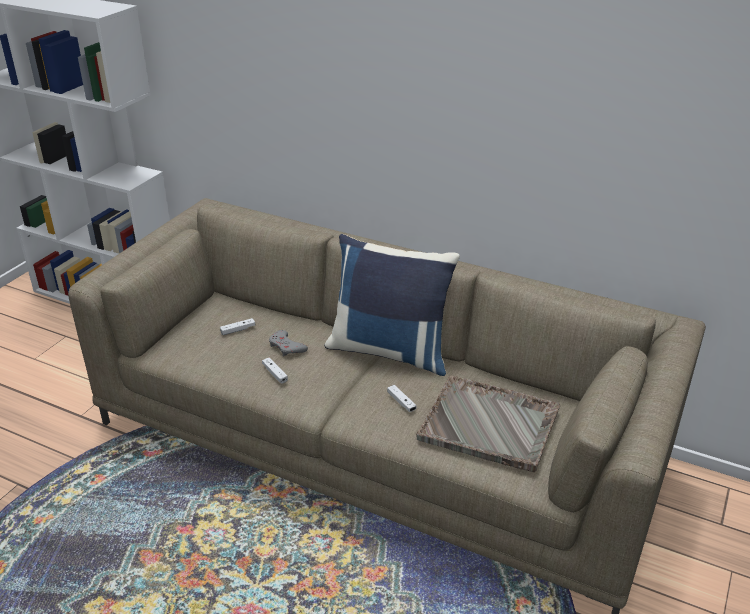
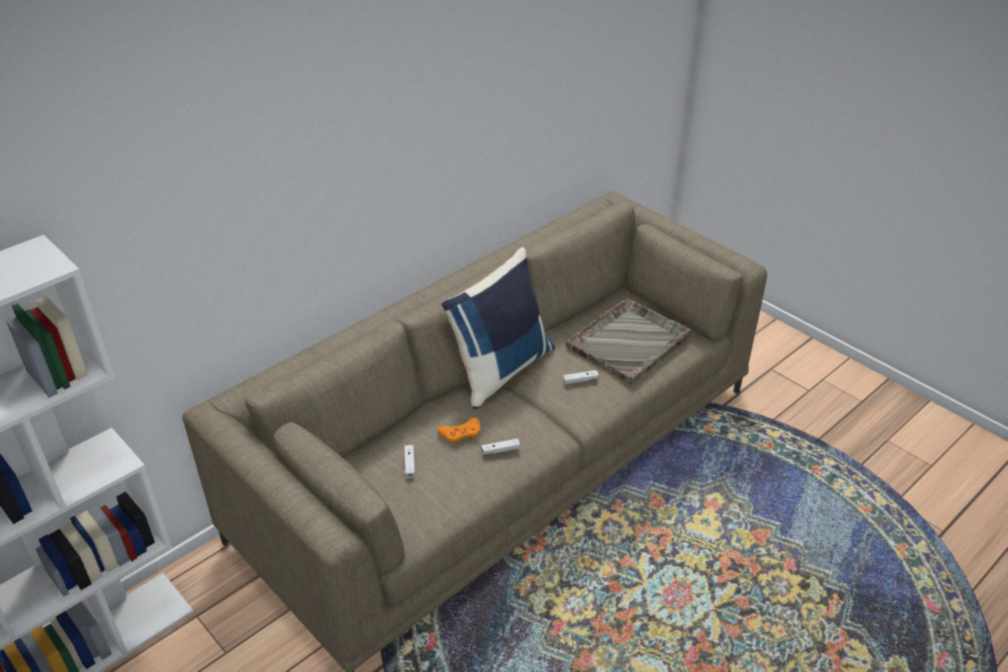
camera: 70 degrees left, 5 degrees up
grey game controller [269,330,308,356] -> orange game controller [438,417,480,445]

